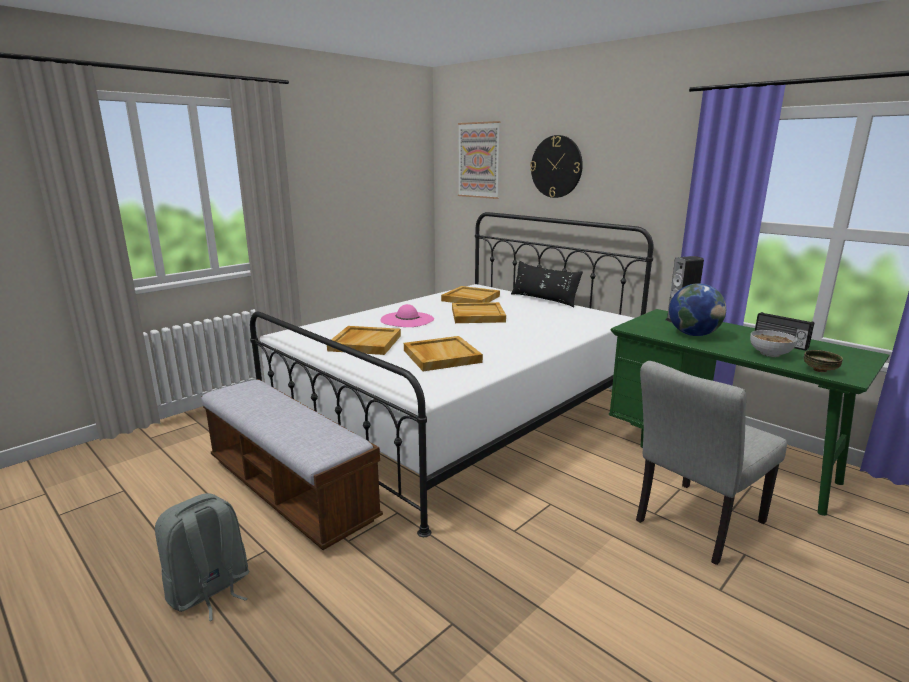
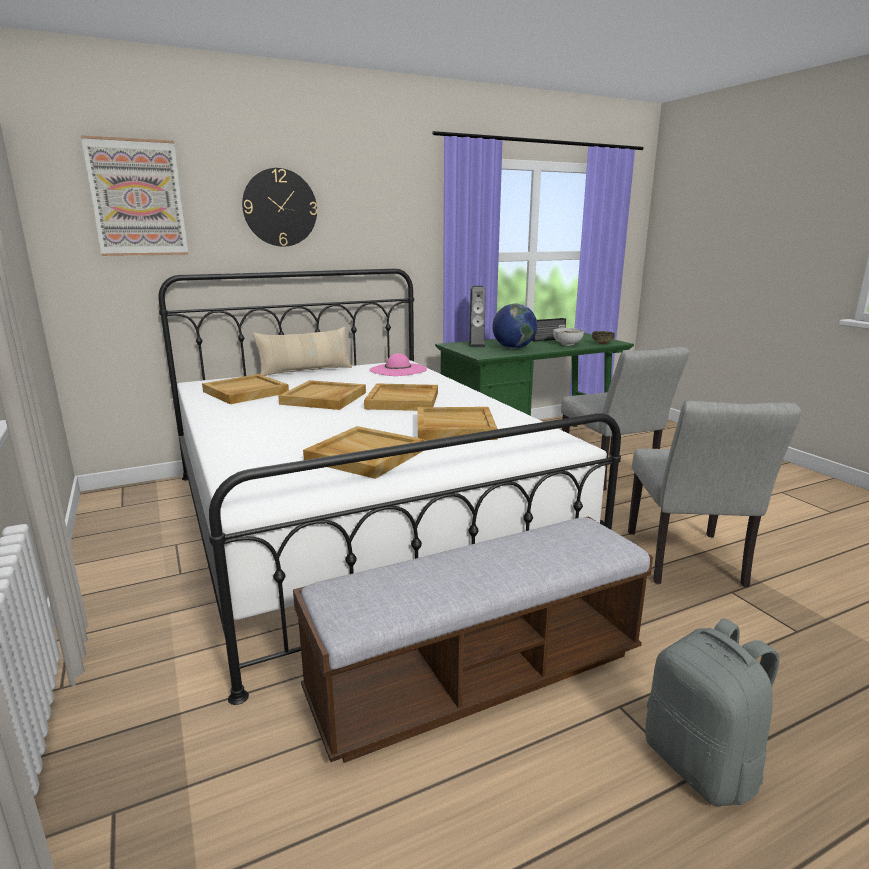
camera: 70 degrees left, 0 degrees up
pink hat [380,304,434,327] -> pink hat moved to [369,353,427,376]
black pillow [511,261,583,307] -> beige pillow [253,327,352,376]
none -> beige tray [364,383,438,411]
none -> grey chair [628,401,801,587]

